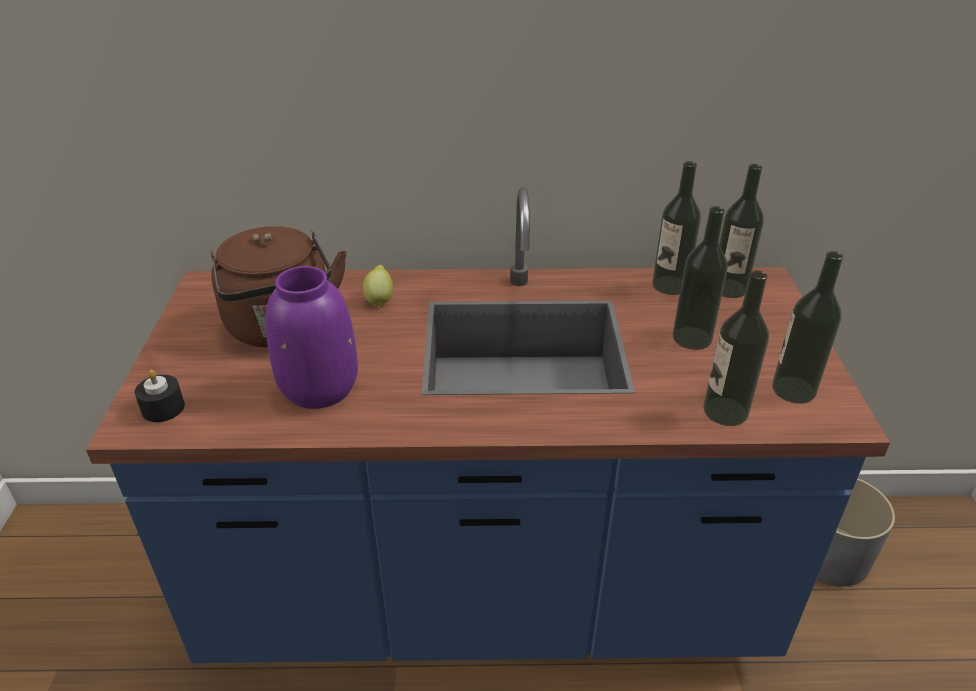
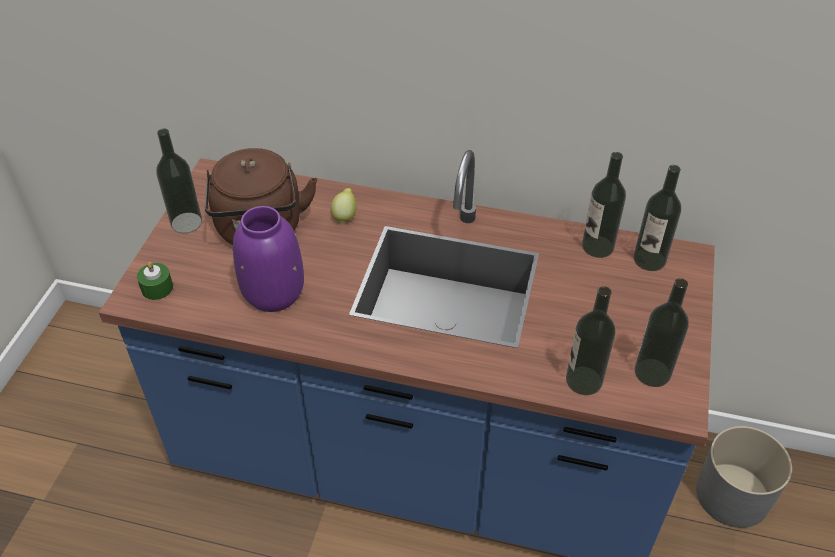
camera: 15 degrees right, 10 degrees up
black candle [135,370,185,422] -> green candle [137,262,173,300]
bottle [673,206,728,350] -> bottle moved to [156,128,202,233]

